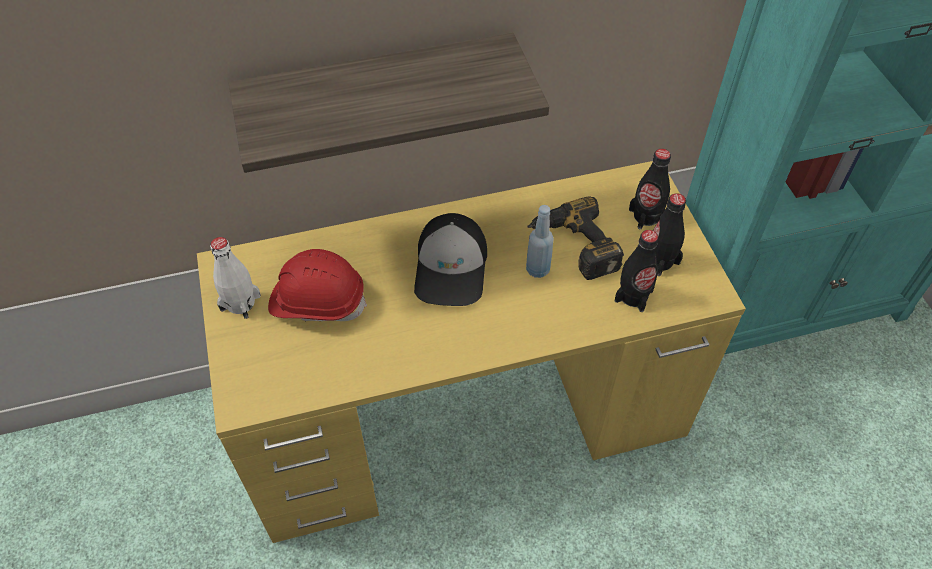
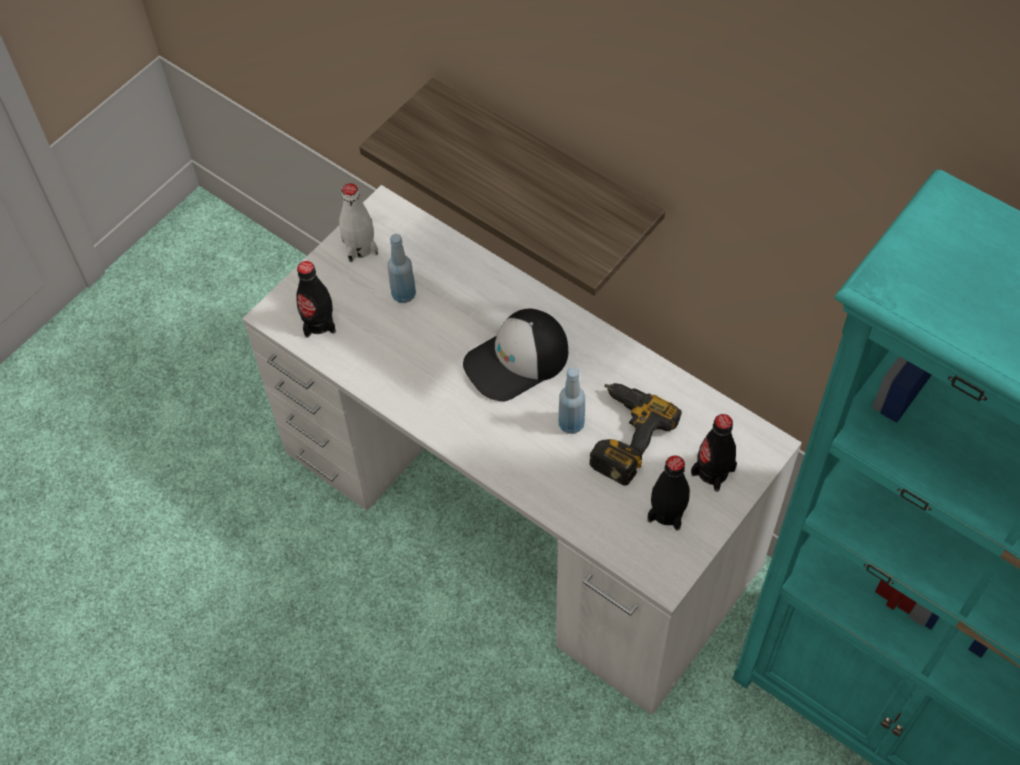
camera: 55 degrees right, 5 degrees up
yellow desk [197,161,746,543] -> white desk [242,185,802,715]
red hard hat [268,249,367,321] -> blue bottle [388,234,416,303]
black bottle [615,230,658,312] -> black bottle moved to [296,261,336,338]

